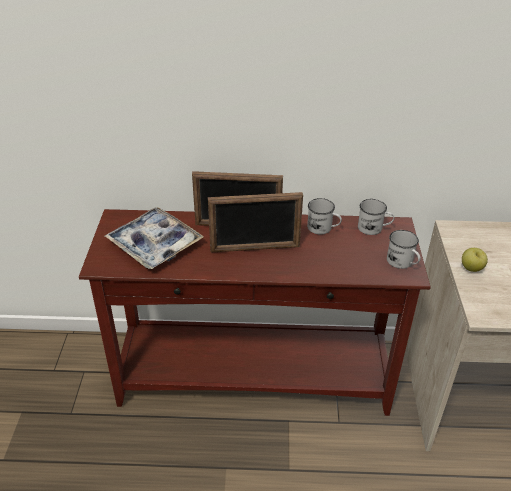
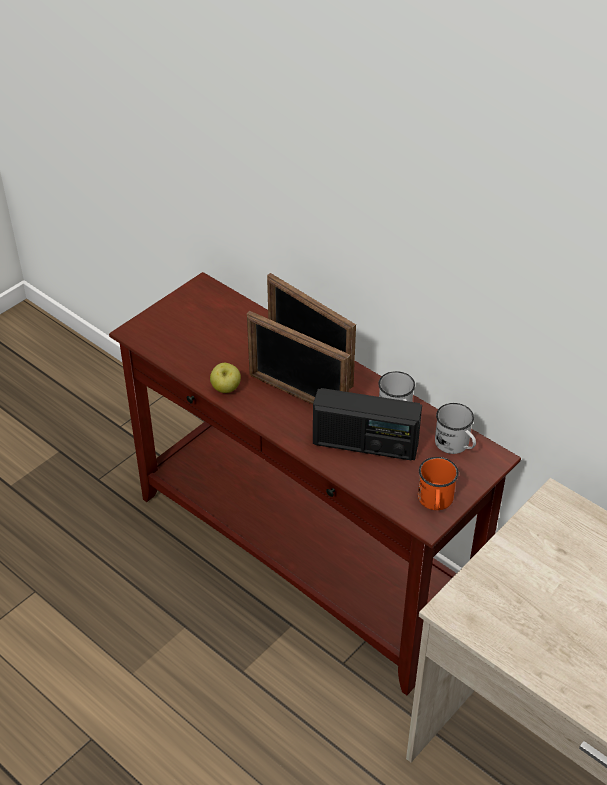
camera: 40 degrees right, 5 degrees up
tray [105,207,204,269] -> none
white mug [387,230,421,269] -> orange mug [418,457,459,510]
apple [462,248,488,272] -> apple moved to [210,363,241,393]
none -> radio [313,388,422,460]

